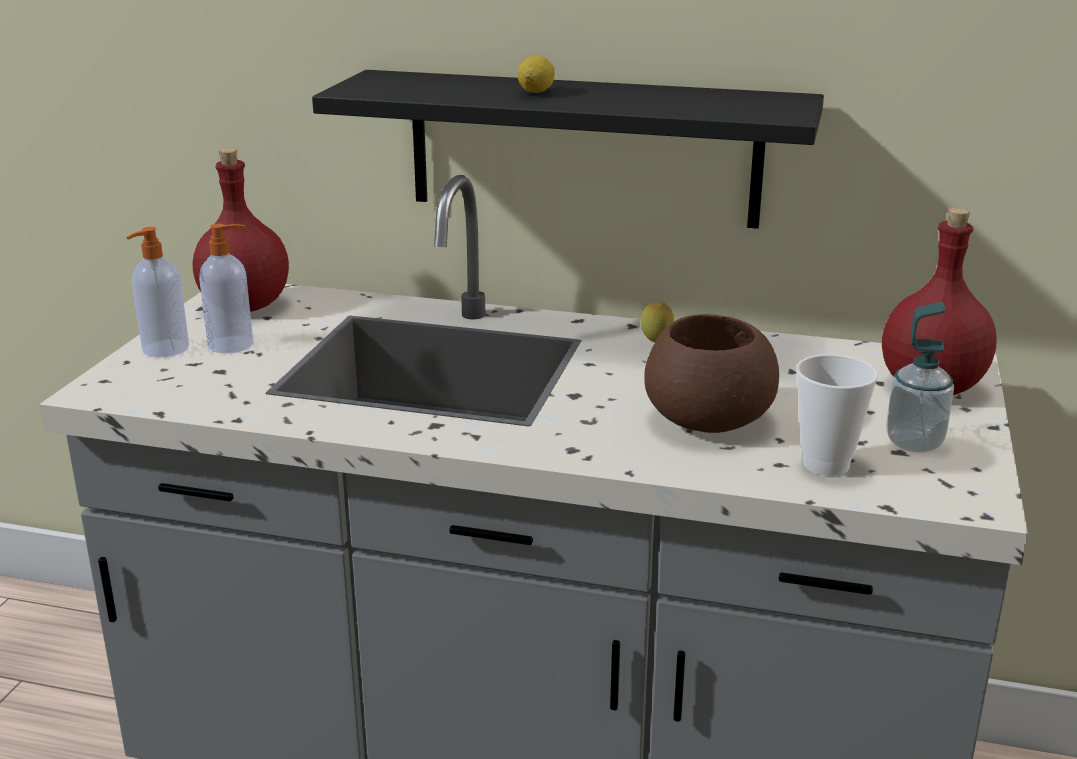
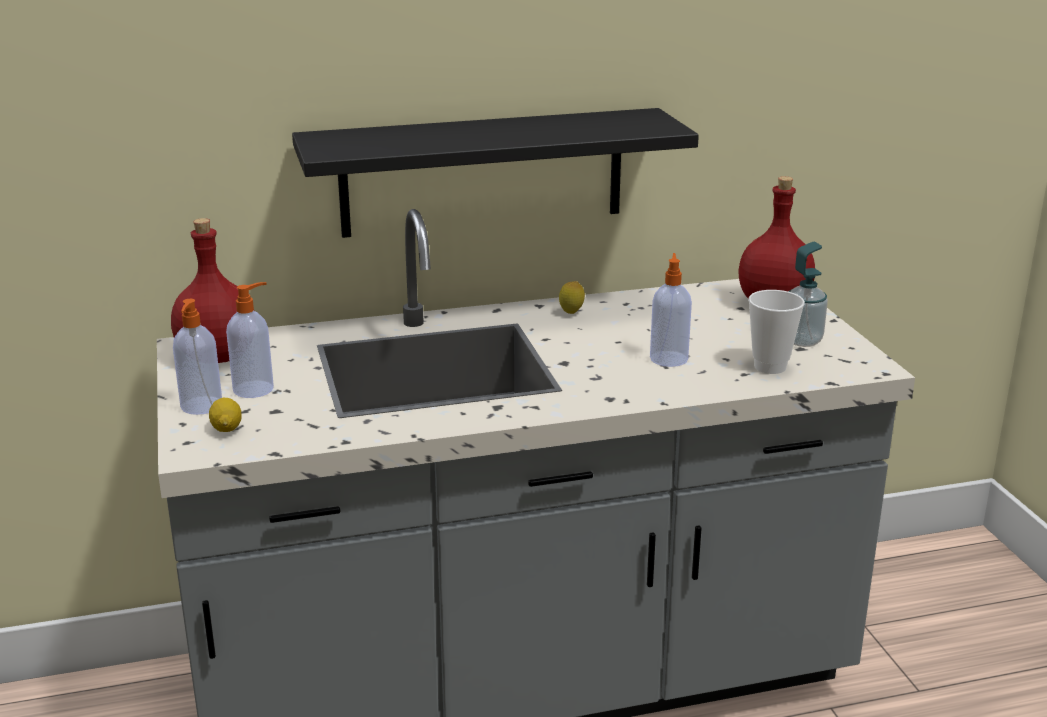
camera: 30 degrees left, 0 degrees up
lemon [518,56,555,93] -> lemon moved to [209,397,242,432]
brown bowl [644,314,779,433] -> soap dispenser [650,253,692,367]

